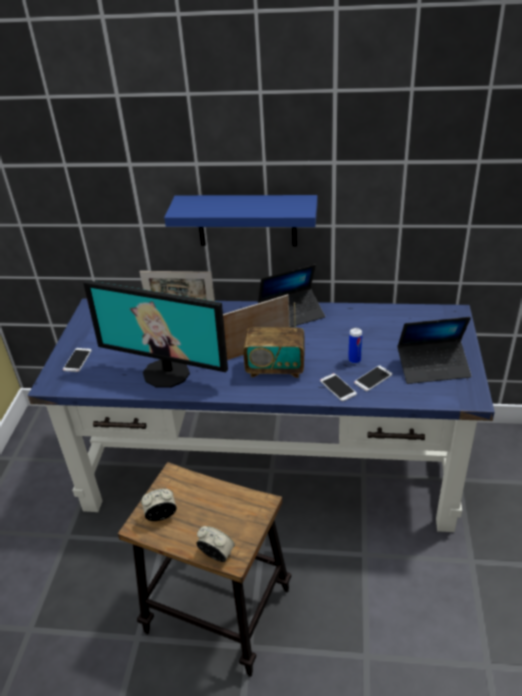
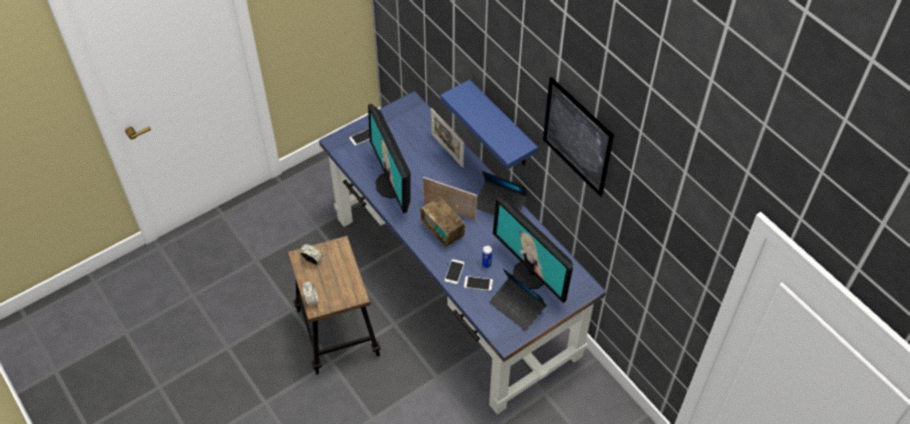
camera: 45 degrees right, 15 degrees up
none -> monitor [493,197,573,303]
none -> picture [543,77,614,197]

